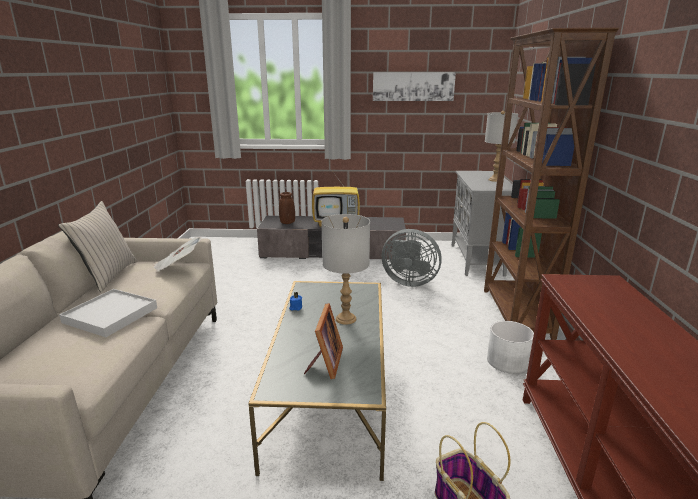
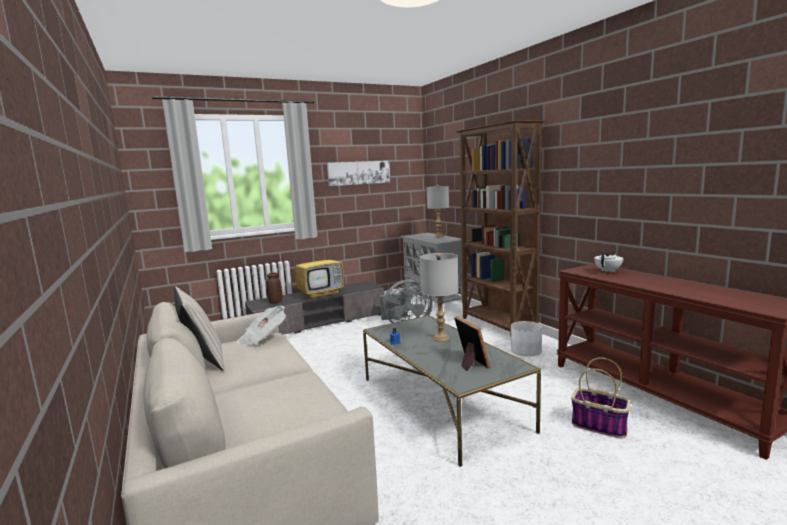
camera: 30 degrees left, 10 degrees down
white tray [59,289,157,337] -> none
none -> white teapot [594,251,623,273]

